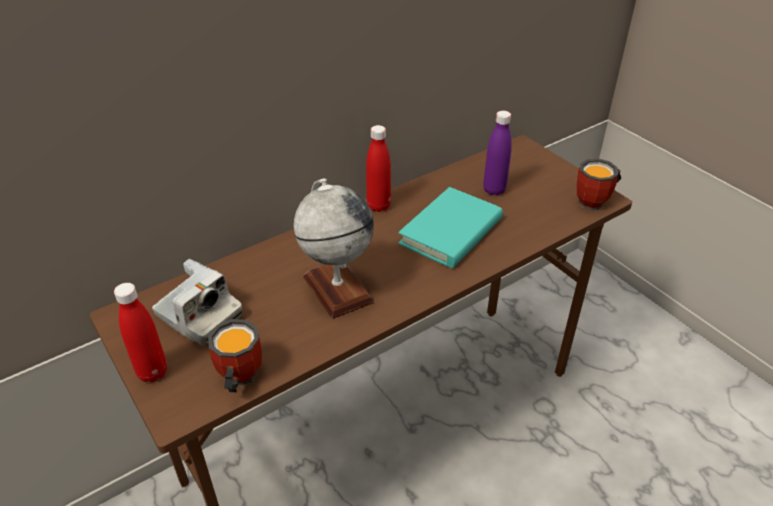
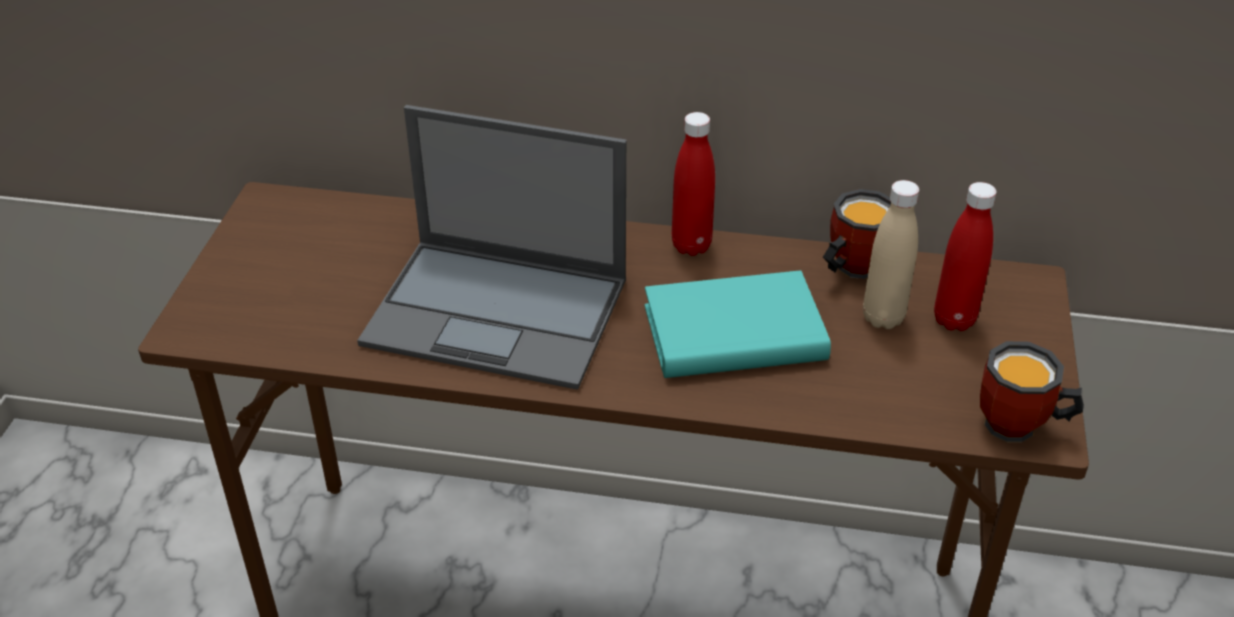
camera: 45 degrees right, 0 degrees up
red bottle [114,283,167,382] -> red bottle moved to [934,182,996,331]
camera [152,259,242,346] -> none
mug [208,319,262,392] -> mug moved to [823,189,891,279]
globe [294,179,375,319] -> laptop [357,105,626,390]
purple bottle [483,111,512,196] -> beige bottle [863,180,919,329]

